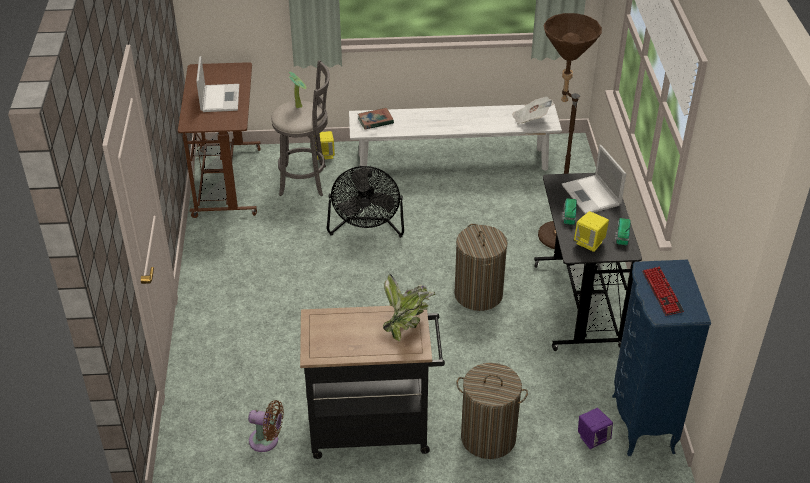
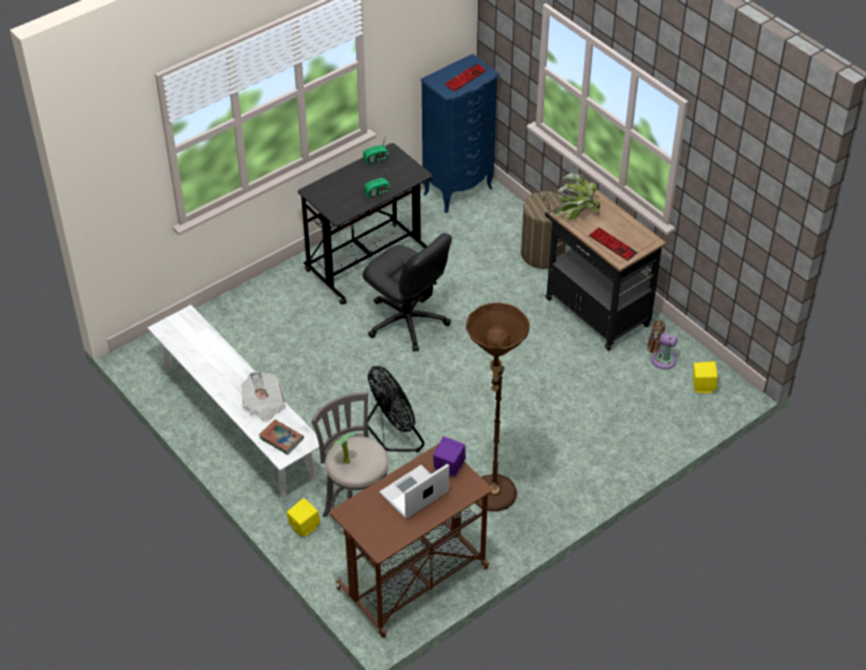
camera: 125 degrees left, 5 degrees up
brown fan [248,400,284,452] -> brown fan turned 45 degrees counterclockwise [648,321,677,369]
laundry basket [455,224,508,311] -> black office chair [363,233,452,352]
newspaper [512,97,553,125] -> newspaper moved to [241,371,286,422]
brown floor lamp [538,13,602,249] -> brown floor lamp moved to [466,303,530,511]
laptop [562,145,626,214] -> none
yellow speaker [574,211,609,252] -> yellow speaker moved to [693,361,718,394]
purple speaker [578,408,613,449] -> purple speaker moved to [433,436,466,477]
none -> keyboard [589,227,638,261]

